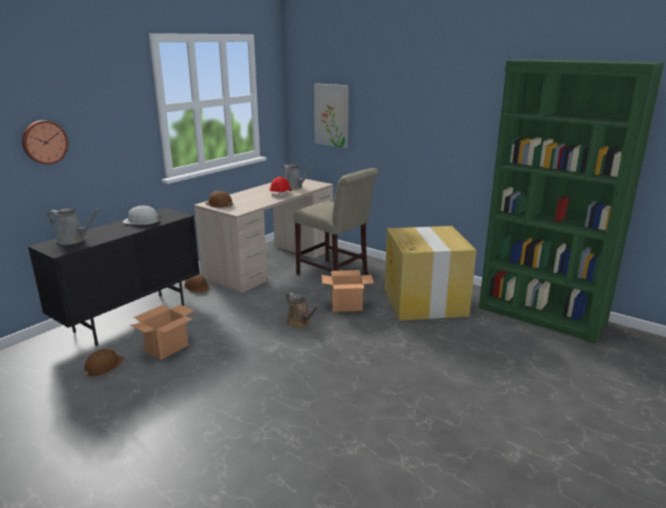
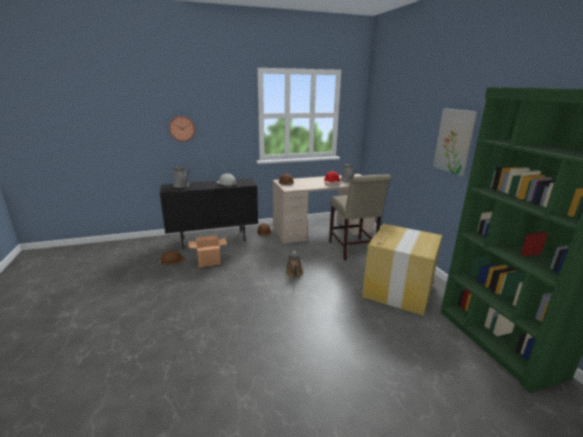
camera: 35 degrees right, 0 degrees up
picture [314,83,349,148] -> picture moved to [433,108,477,176]
cardboard box [322,270,374,312] -> none

